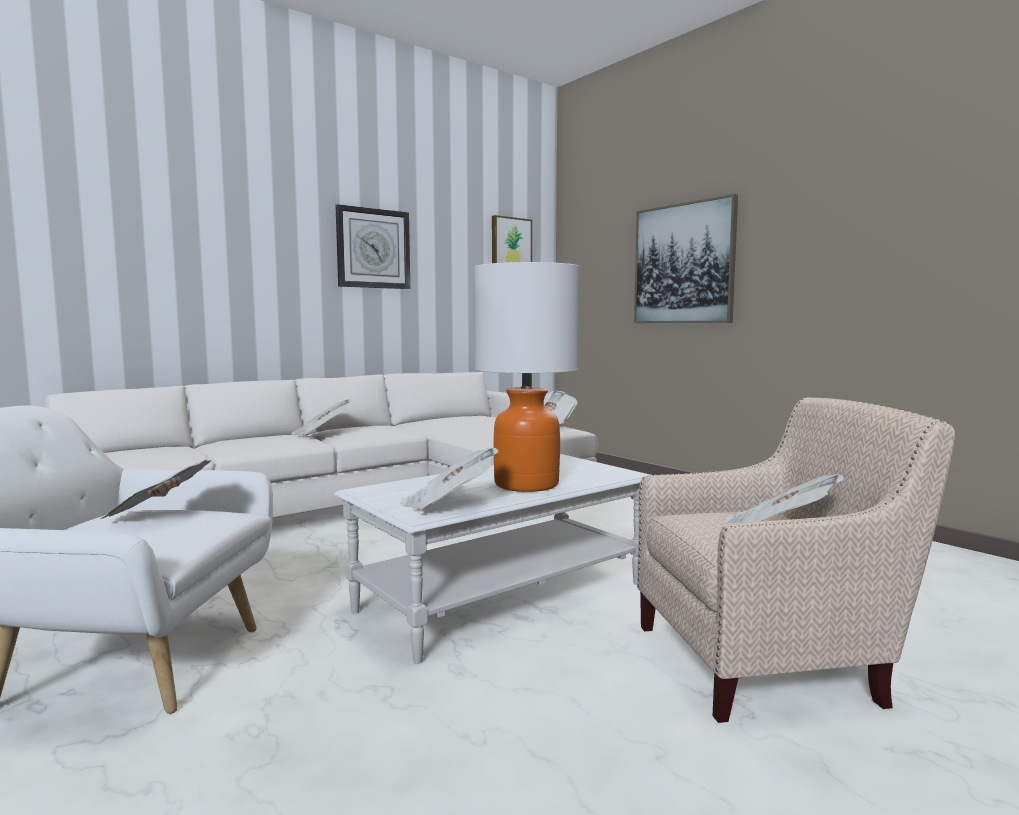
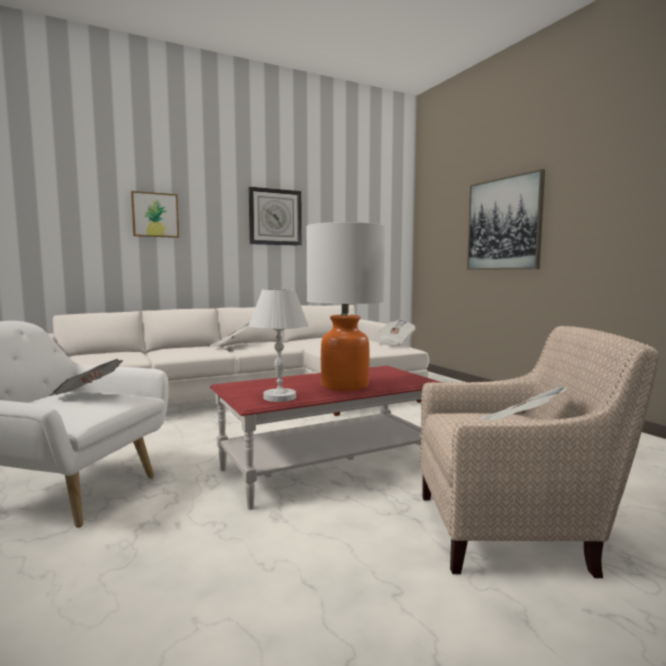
camera: 10 degrees right, 0 degrees up
white coffee table [334,454,650,664] -> red coffee table [210,366,443,510]
newspaper [400,448,499,510] -> white table lamp [249,289,309,402]
picture [492,215,532,263] -> picture moved to [131,191,179,238]

